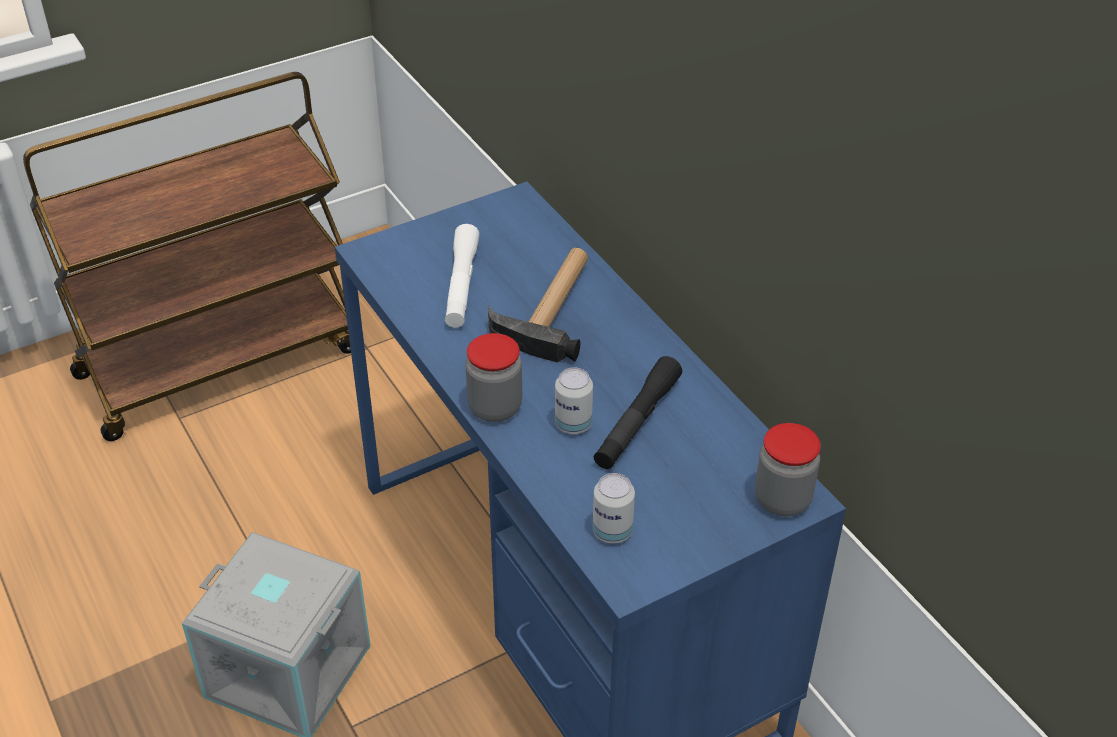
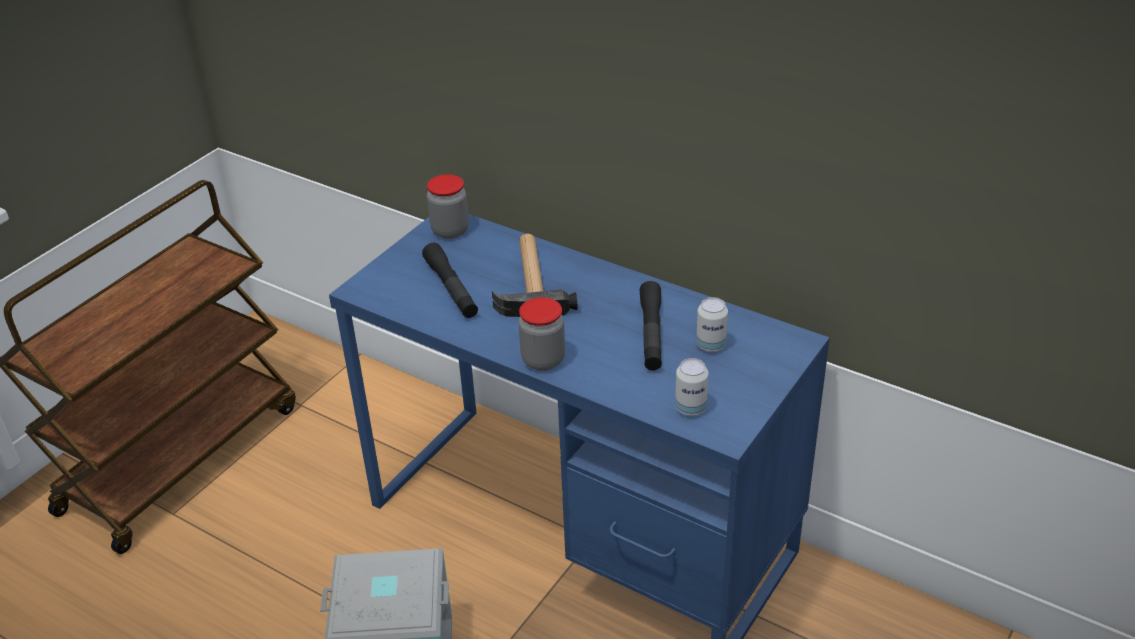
camera: 25 degrees left, 5 degrees down
white flashlight [445,224,479,328] -> black flashlight [422,243,478,318]
can [555,367,593,434] -> can moved to [696,297,728,352]
jar [755,423,821,516] -> jar moved to [427,174,469,239]

